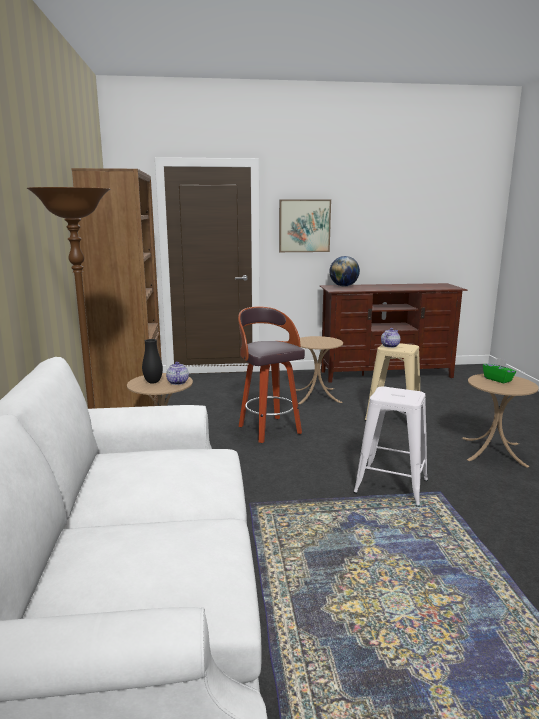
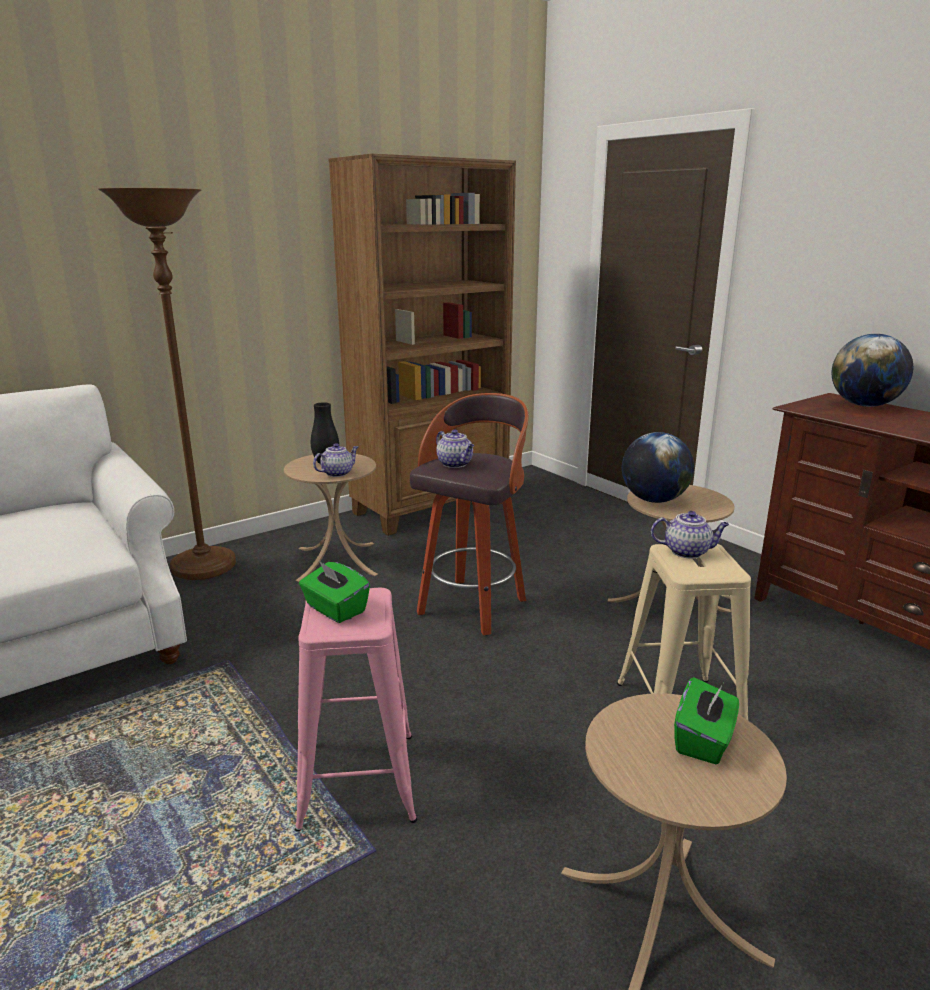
camera: 60 degrees right, 5 degrees up
picture [279,199,331,252] -> none
white stool [353,386,428,507] -> pink stool [295,588,417,831]
none -> green tissue box [299,561,370,623]
none -> teapot [436,430,474,468]
none -> globe [622,432,694,503]

